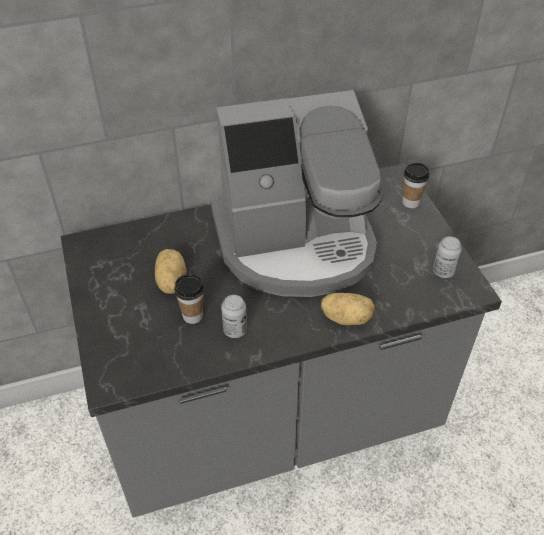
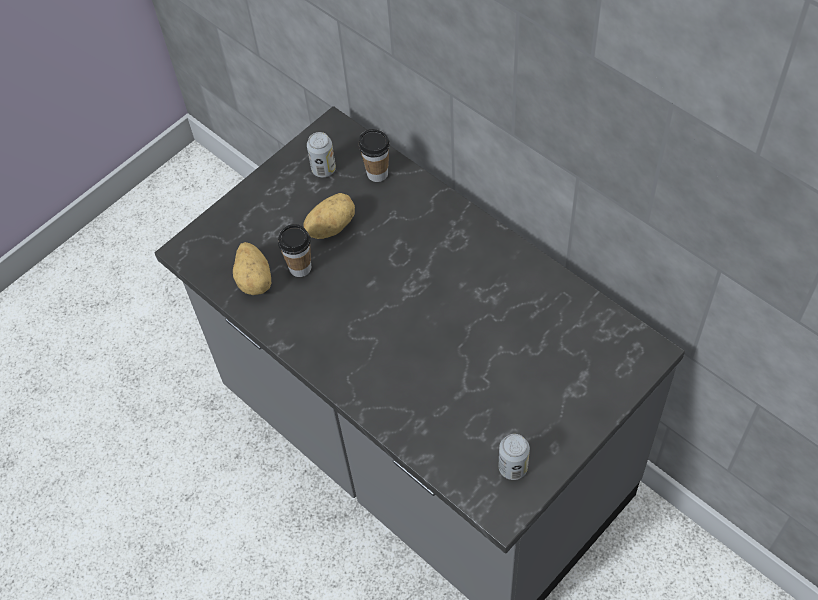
camera: 65 degrees right, 10 degrees up
coffee machine [211,90,384,297] -> none
can [221,295,247,338] -> can moved to [307,132,336,177]
potato [321,293,375,325] -> potato moved to [233,242,271,295]
cup [402,163,429,208] -> cup moved to [359,129,390,182]

